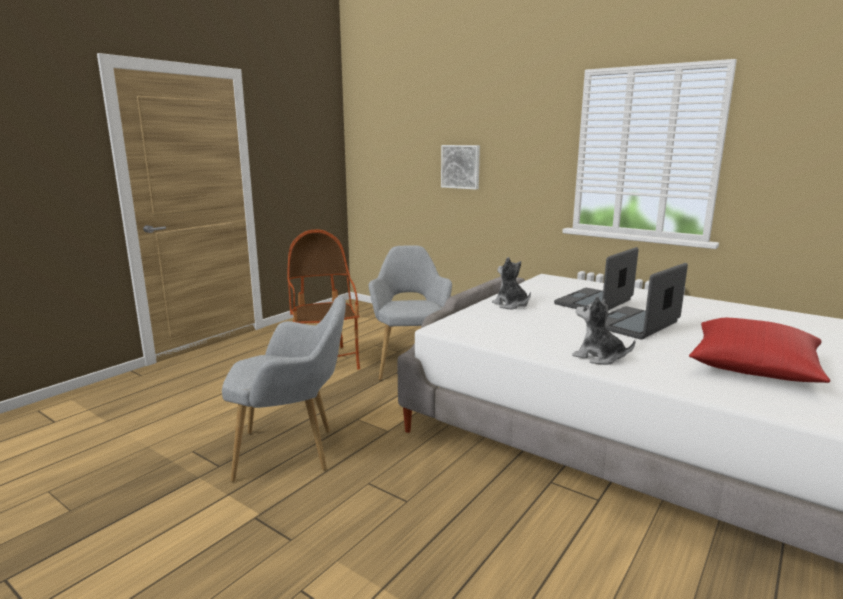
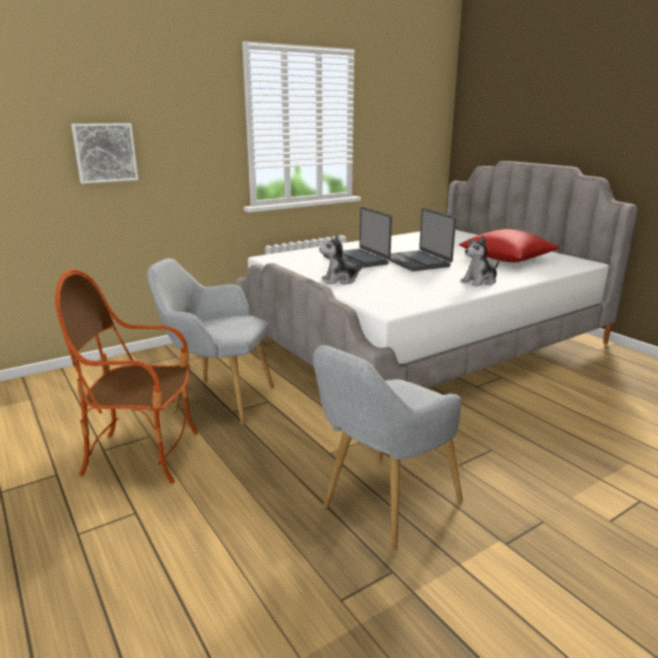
camera: 70 degrees left, 5 degrees up
grey armchair [222,296,346,482] -> grey armchair turned 150 degrees counterclockwise [313,345,463,551]

